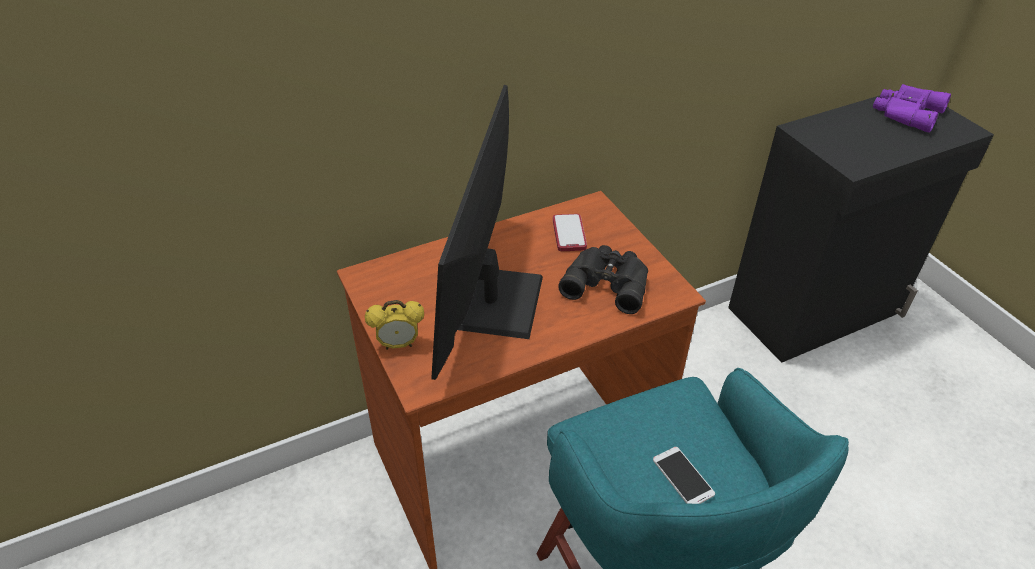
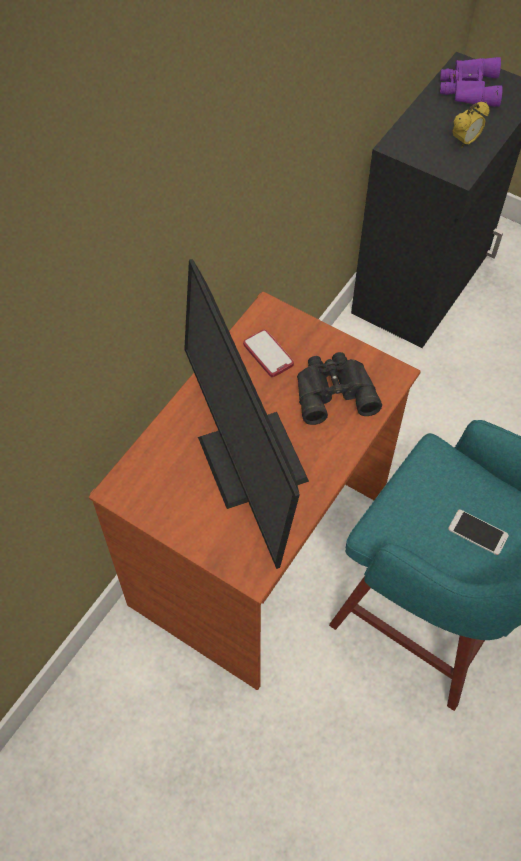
camera: 30 degrees left, 15 degrees up
alarm clock [365,300,424,350] -> alarm clock moved to [453,102,490,148]

